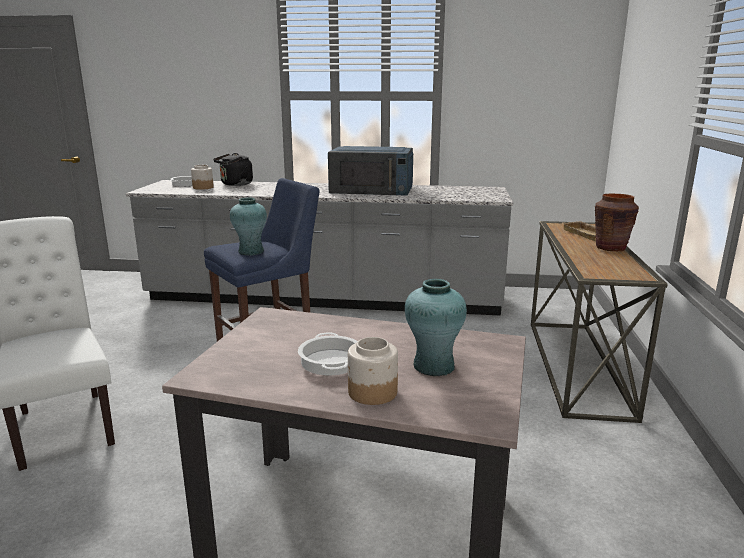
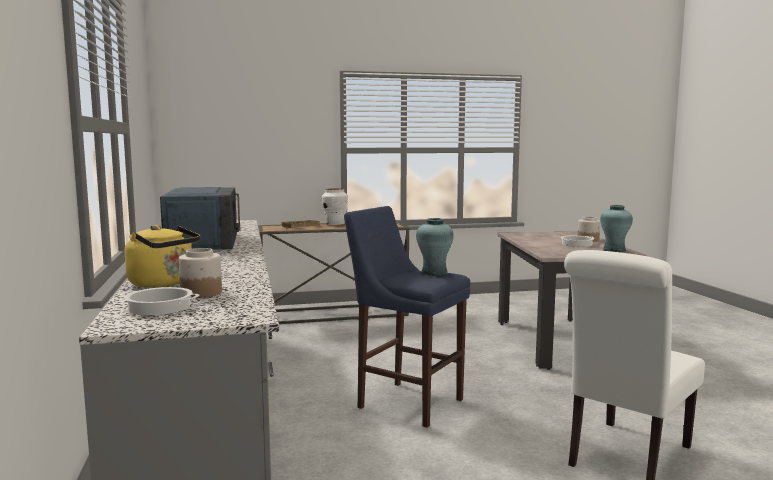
camera: 110 degrees left, 10 degrees down
black kettle [213,153,253,186] -> yellow kettle [125,225,200,288]
turquoise vase [405,279,467,376] -> turquoise vase moved to [600,205,633,252]
brown vase [595,194,639,251] -> white vase [322,188,348,225]

